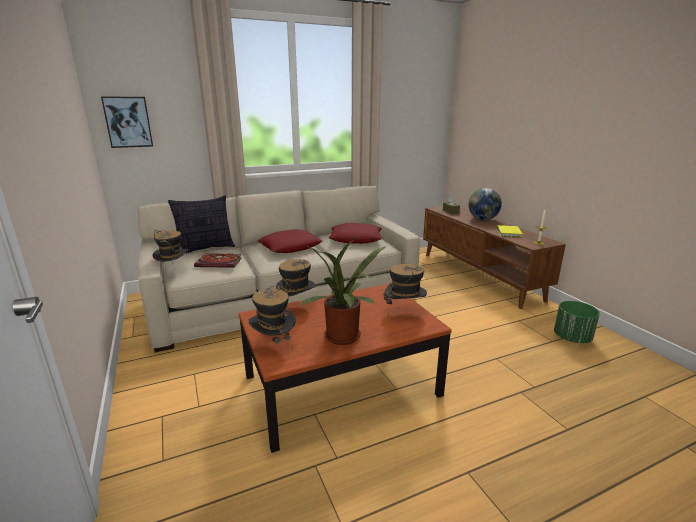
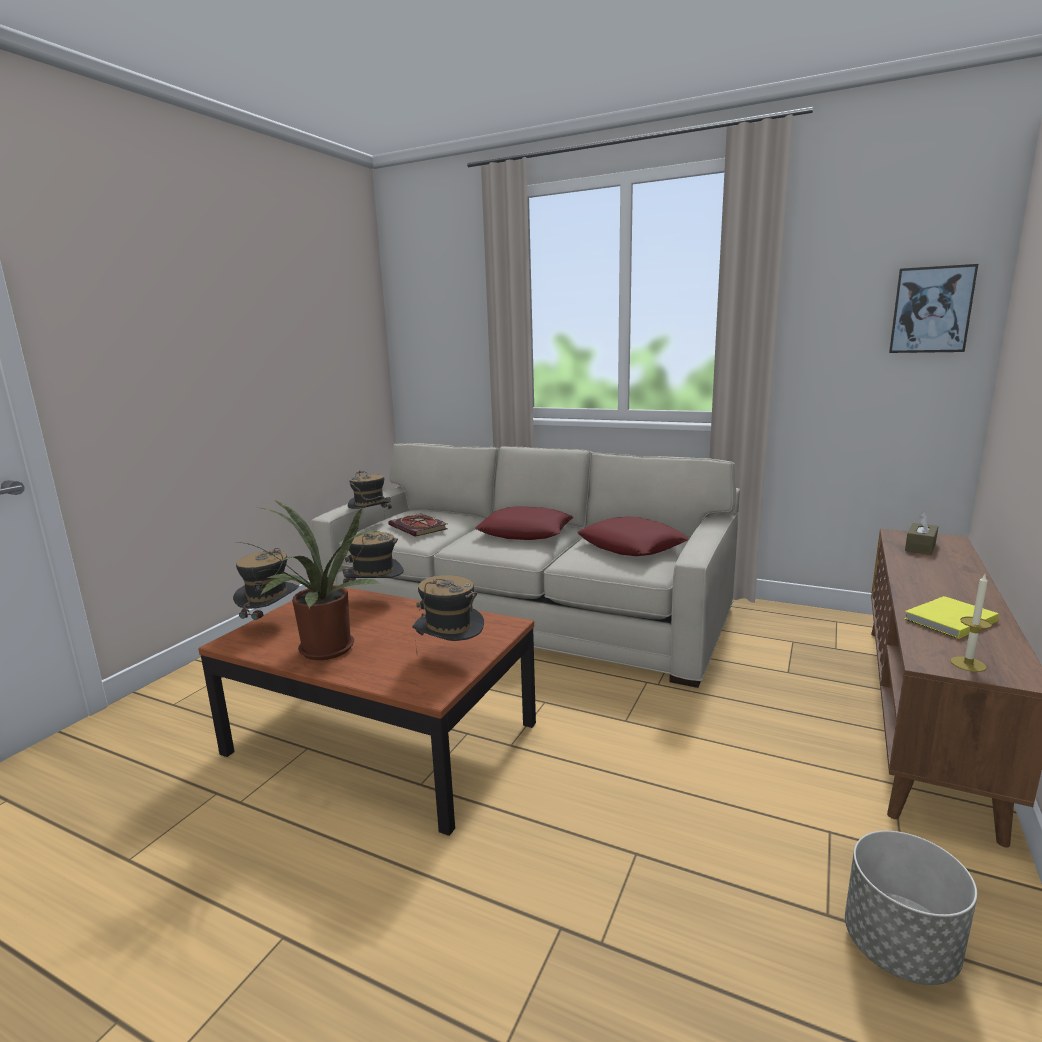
camera: 50 degrees right, 5 degrees down
picture [101,97,153,148] -> picture moved to [889,264,978,353]
pillow [168,195,235,253] -> none
globe [469,188,502,220] -> none
green planter [554,301,600,343] -> grey planter [845,831,977,985]

